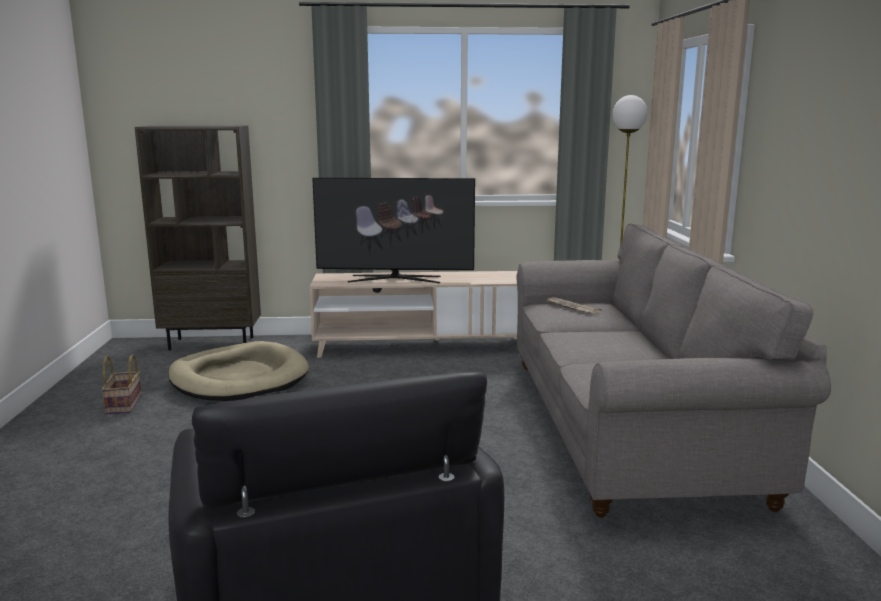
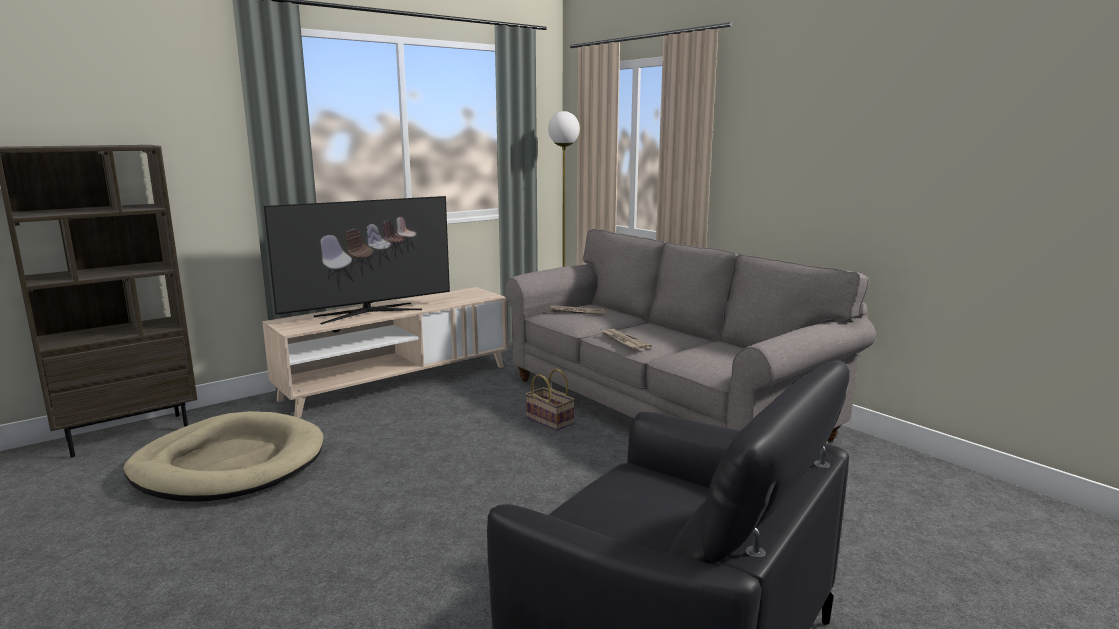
camera: 35 degrees left, 0 degrees up
basket [101,355,142,414] -> basket moved to [526,369,575,431]
none -> newspaper [602,329,652,350]

